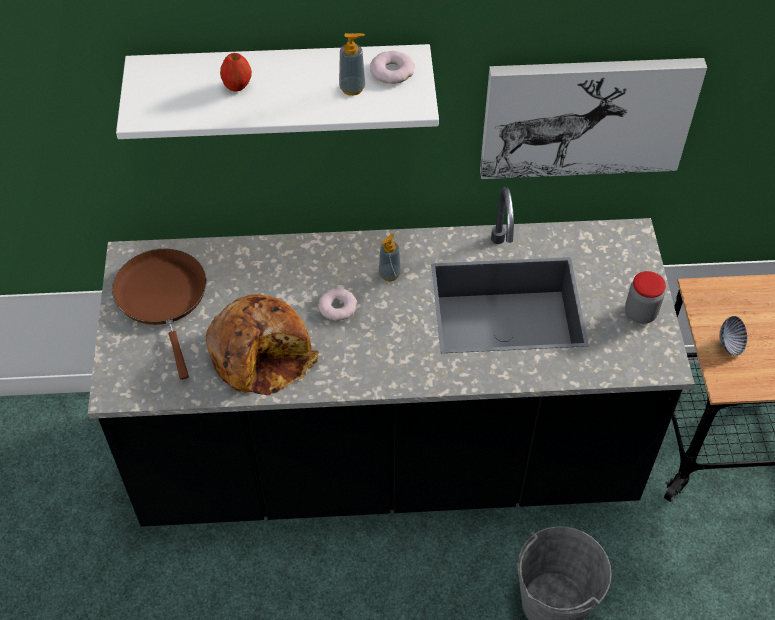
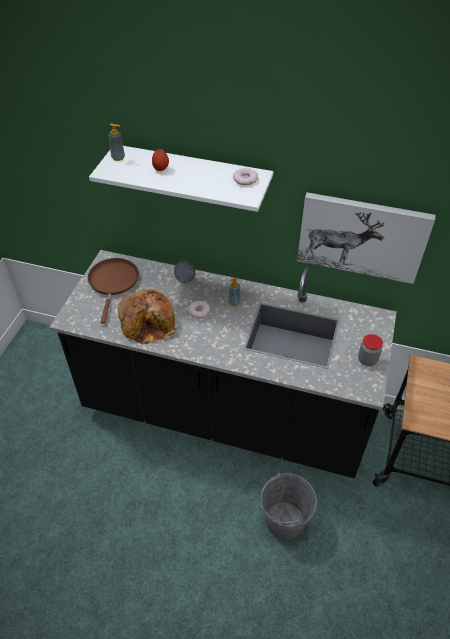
camera: 20 degrees right, 5 degrees down
soap dispenser [339,33,365,96] -> soap dispenser moved to [109,123,125,161]
bowl [719,316,747,356] -> bowl moved to [174,260,195,283]

